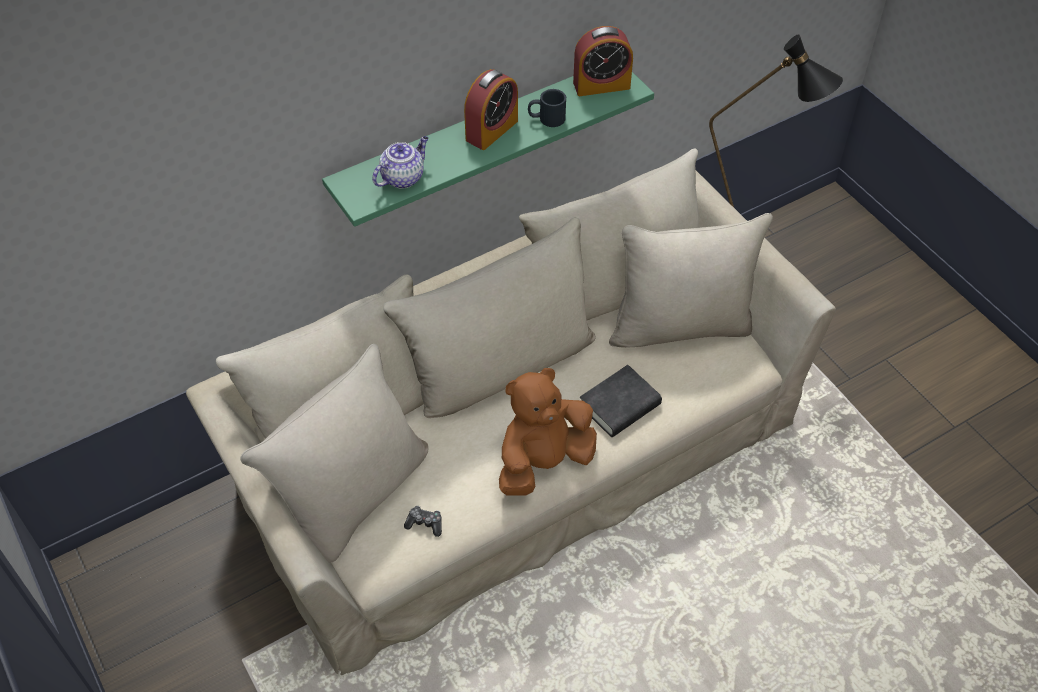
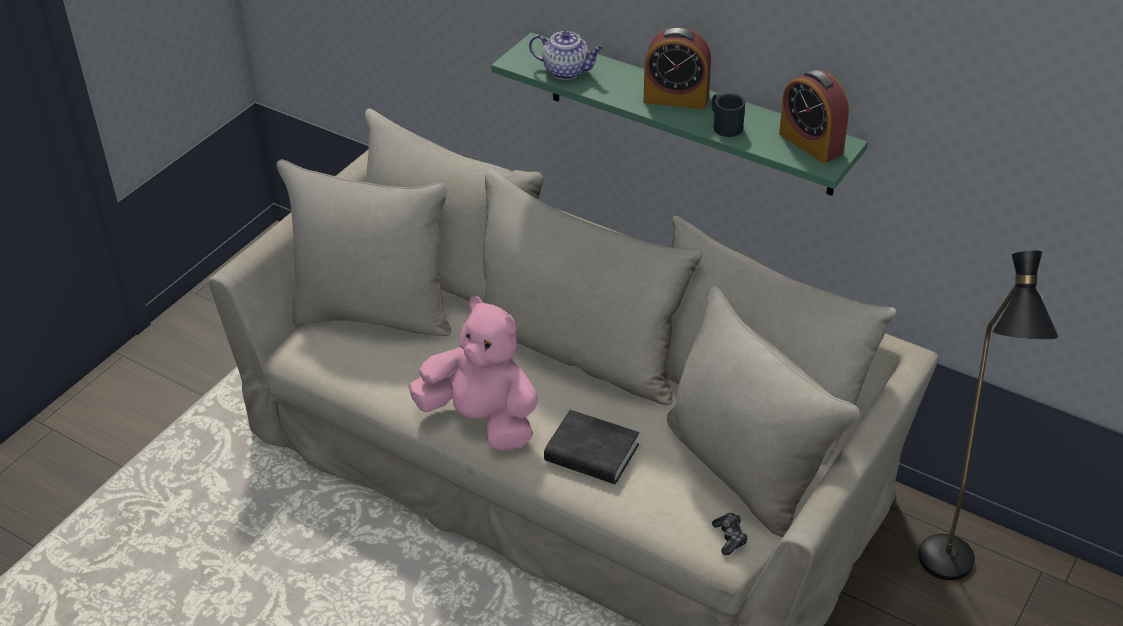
camera: 65 degrees right, 10 degrees down
game controller [404,506,442,537] -> game controller moved to [712,513,748,555]
brown plush toy [499,368,597,496] -> pink plush toy [408,296,537,451]

